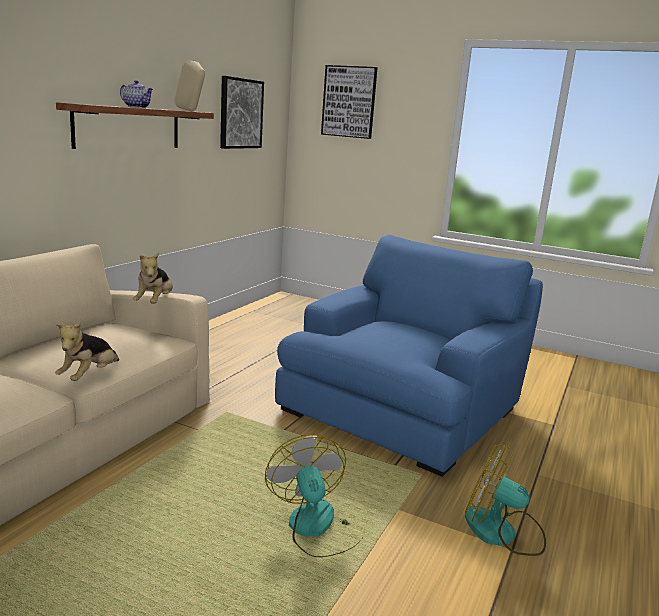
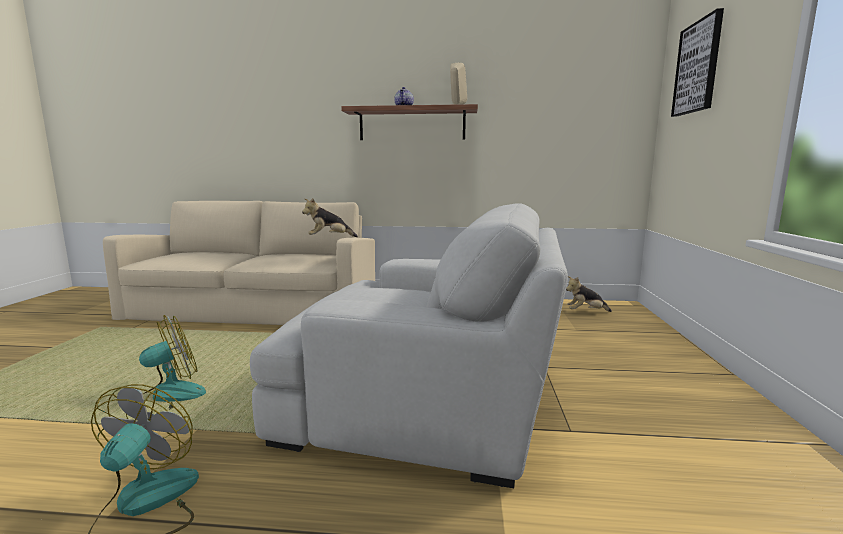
camera: 70 degrees right, 5 degrees down
plush toy [55,322,119,381] -> plush toy moved to [566,276,612,312]
picture [220,76,264,149] -> none
blue armchair [275,235,543,477] -> white armchair [250,203,568,488]

